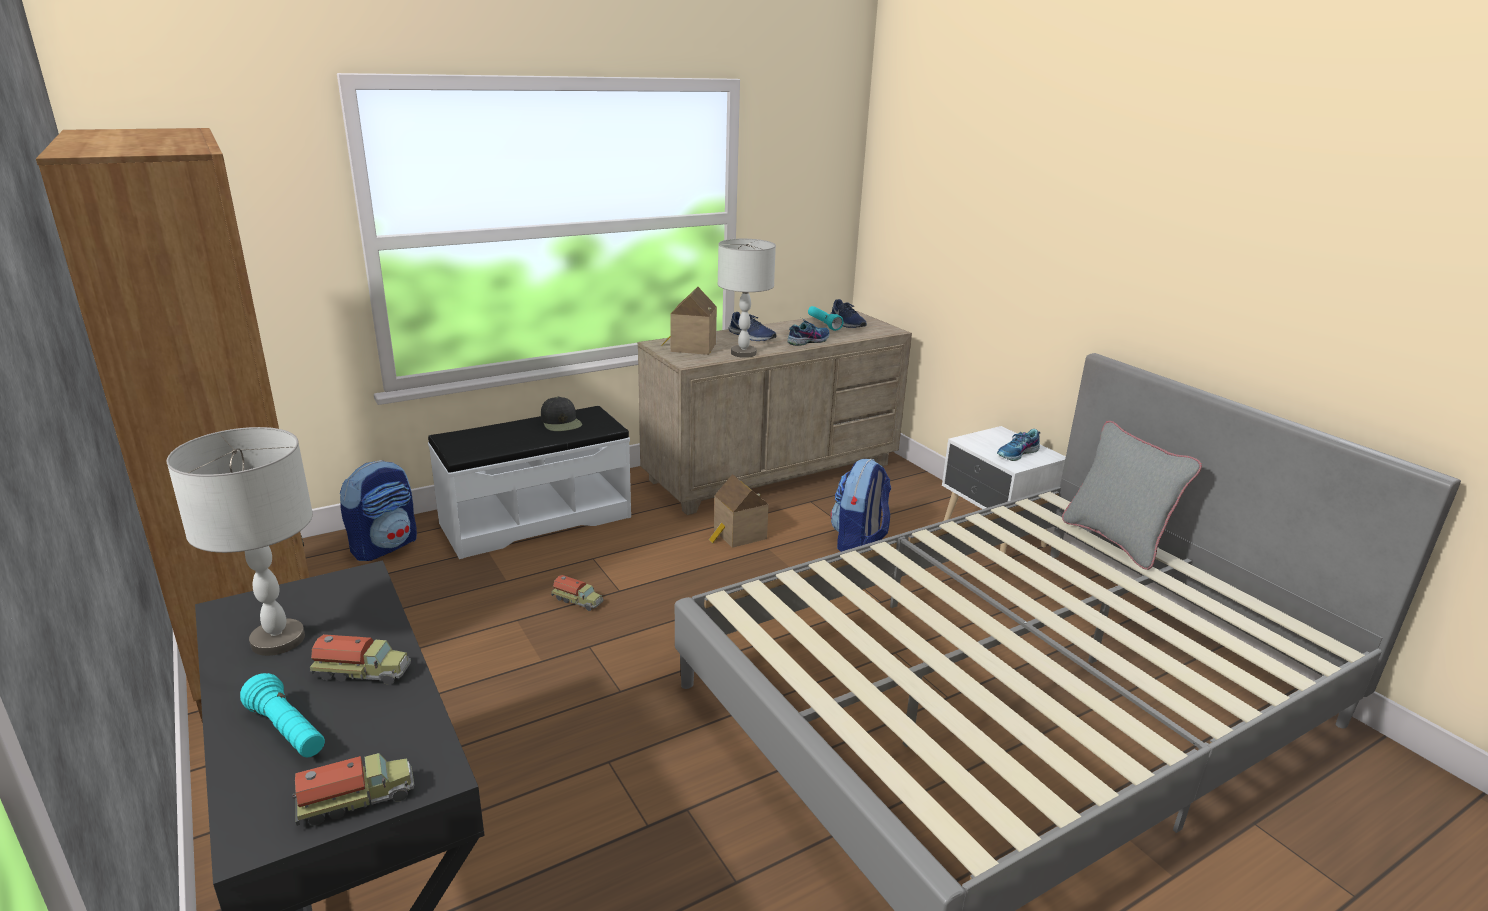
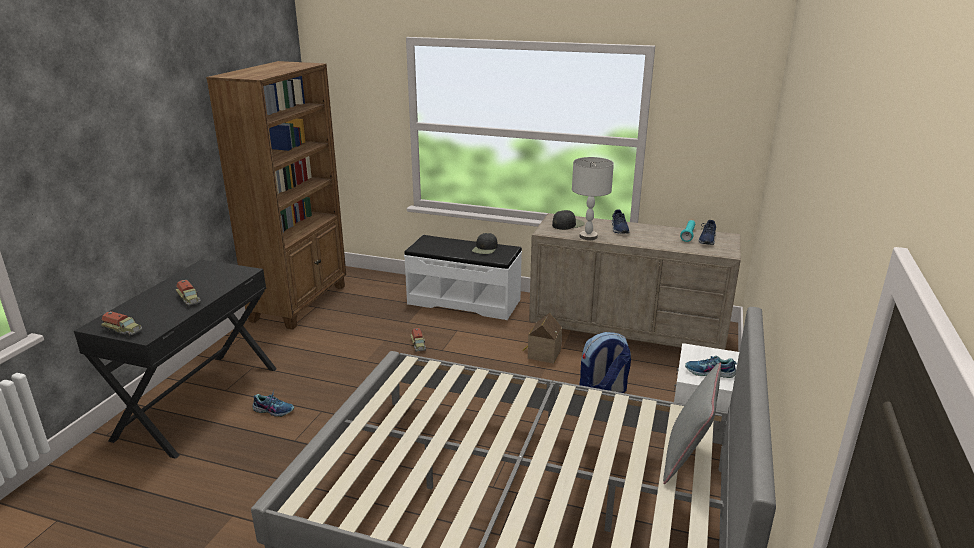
camera: 50 degrees right, 0 degrees up
grey table lamp [167,427,313,656] -> none
turquoise flashlight [240,673,325,757] -> none
backpack [340,460,417,561] -> none
toy house [661,287,717,355] -> black cap [552,210,585,230]
shoe [787,318,830,346] -> shoe moved to [252,390,294,417]

